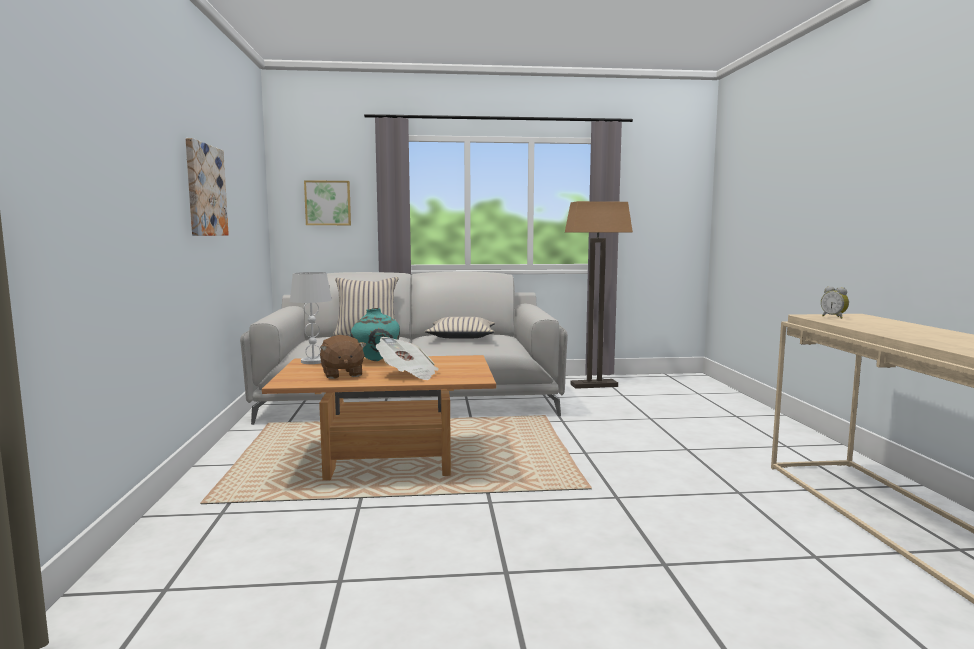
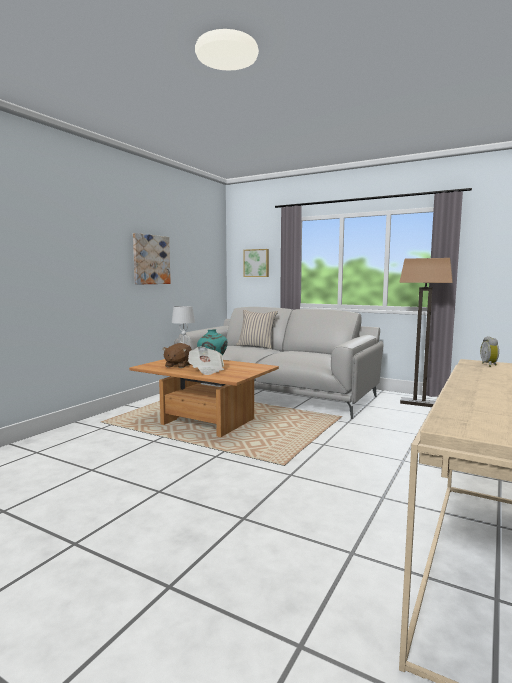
camera: 35 degrees right, 0 degrees up
beige pillow [425,317,495,339] -> none

